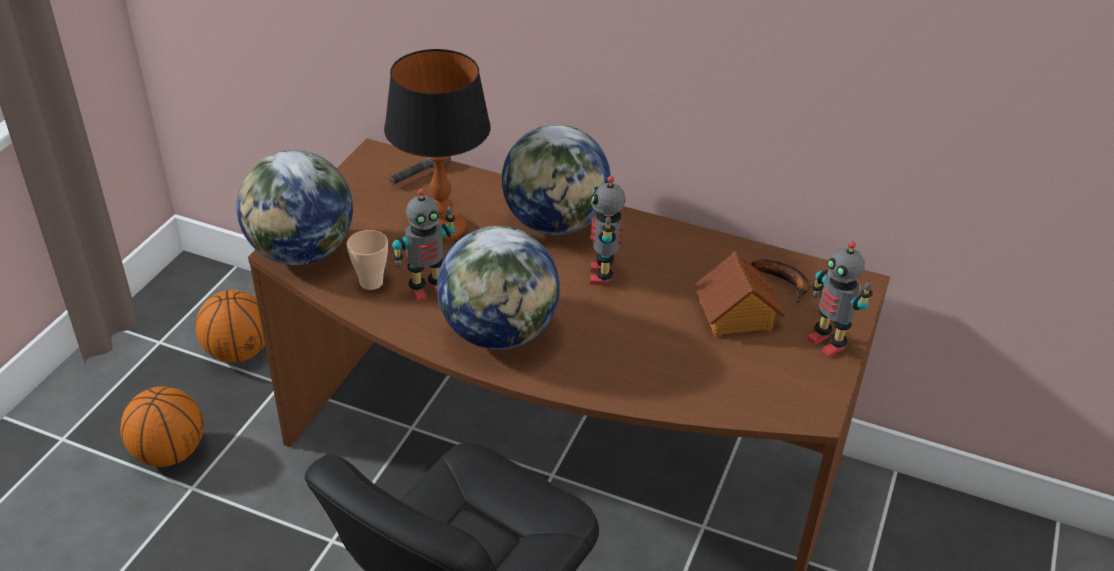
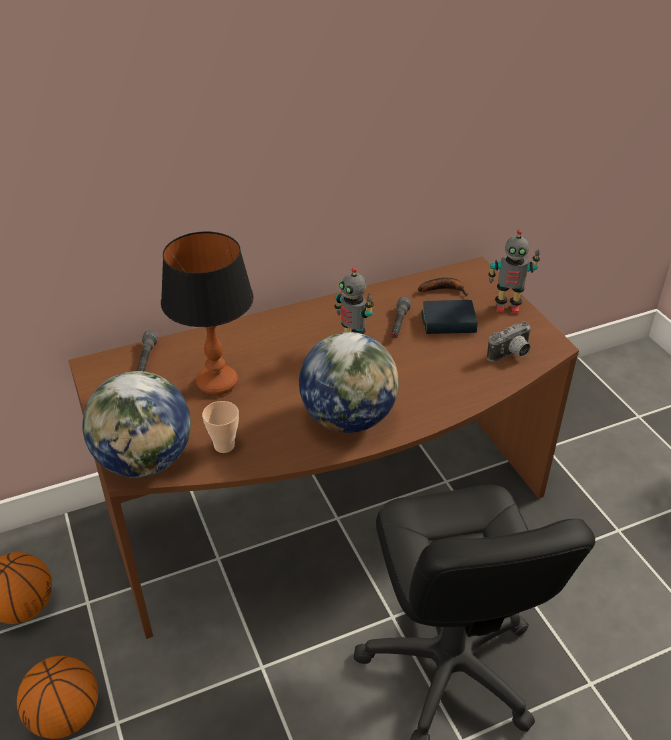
camera: 45 degrees left, 0 degrees up
toy robot [392,189,455,302] -> none
globe [502,124,611,235] -> none
toy house [694,251,785,337] -> book [421,300,478,334]
none -> grey flashlight [391,297,411,338]
none -> camera [487,322,531,362]

